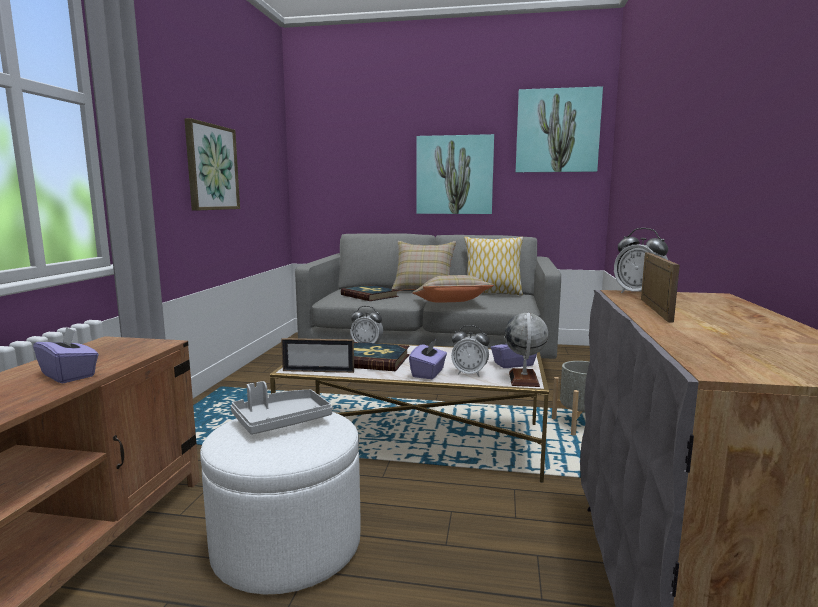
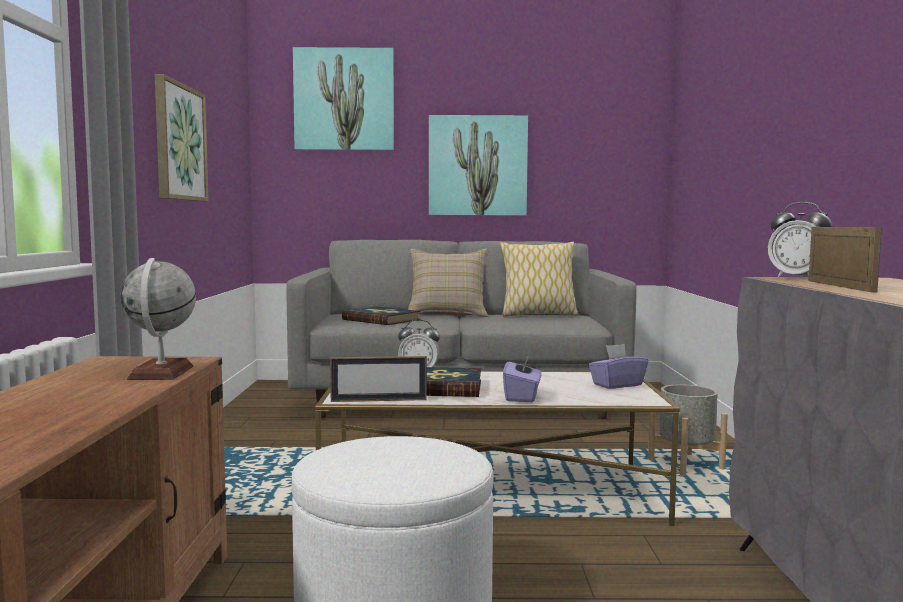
camera: 10 degrees left, 5 degrees down
purple tissue box [33,327,99,383] -> none
grey tray [231,381,332,435] -> none
beige pillow [412,275,494,303] -> none
alarm clock [451,325,489,377] -> none
globe [504,313,548,387] -> globe moved to [120,258,196,380]
picture [516,86,603,172] -> picture moved to [293,47,394,150]

